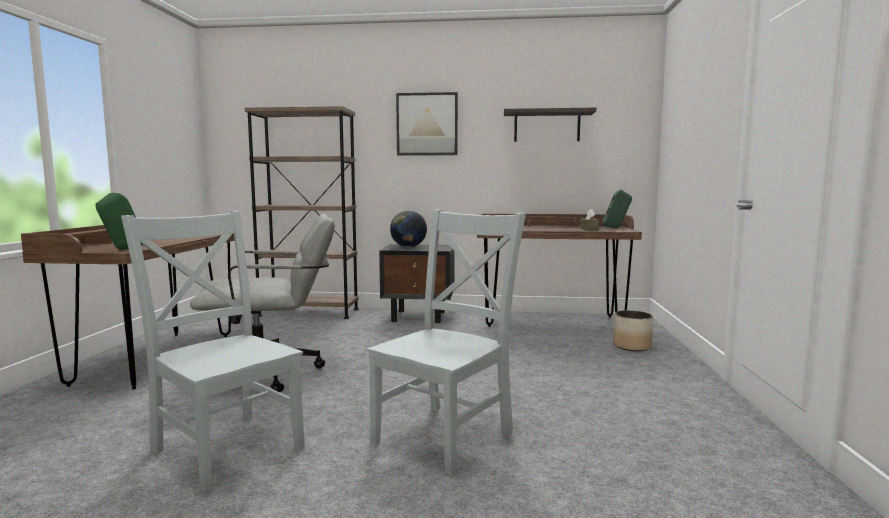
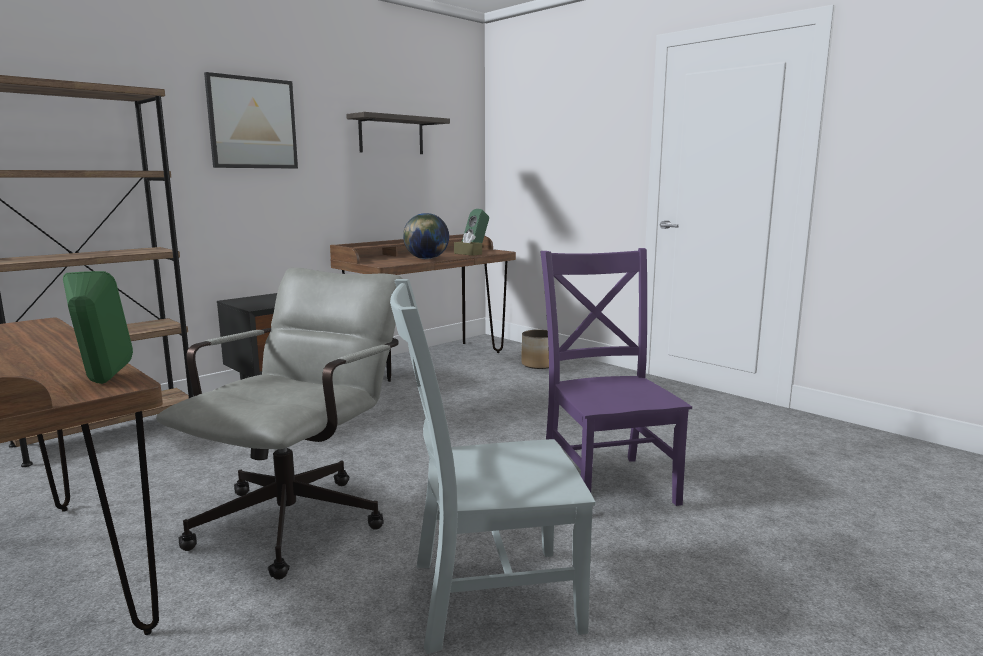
camera: 50 degrees left, 5 degrees up
grey chair [367,210,526,476] -> purple chair [540,248,692,506]
globe [390,211,427,247] -> globe moved to [403,213,449,259]

